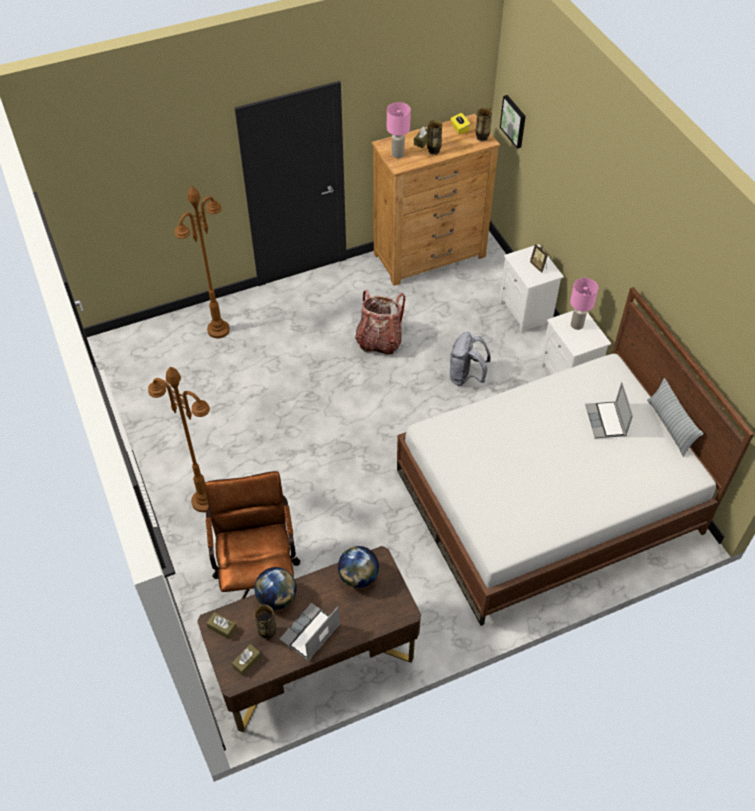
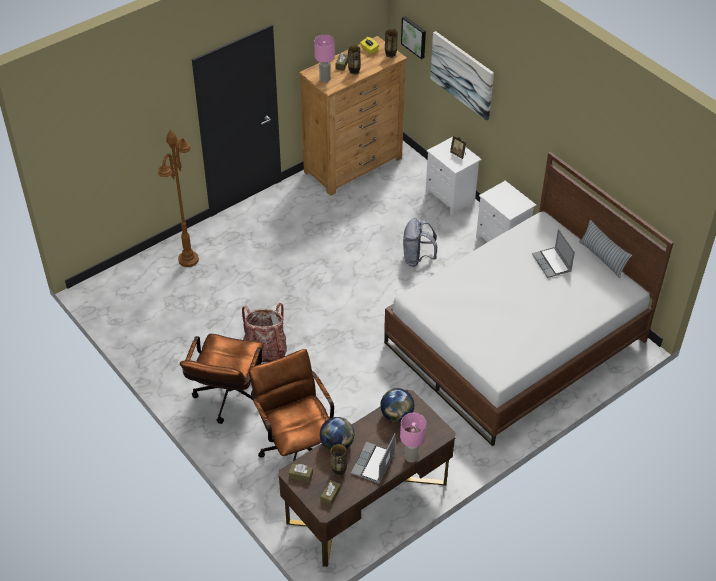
camera: 15 degrees left, 5 degrees down
brown floor lamp [148,367,210,512] -> brown office chair [180,334,263,424]
backpack [355,290,405,355] -> backpack moved to [242,303,287,363]
pink table lamp [570,278,598,330] -> pink table lamp moved to [400,413,426,463]
none -> picture [430,31,494,121]

